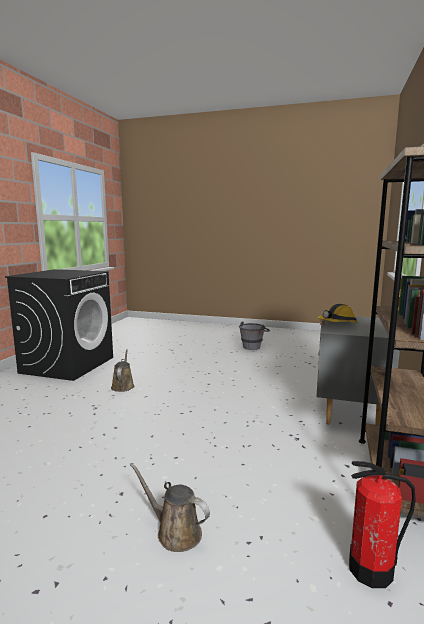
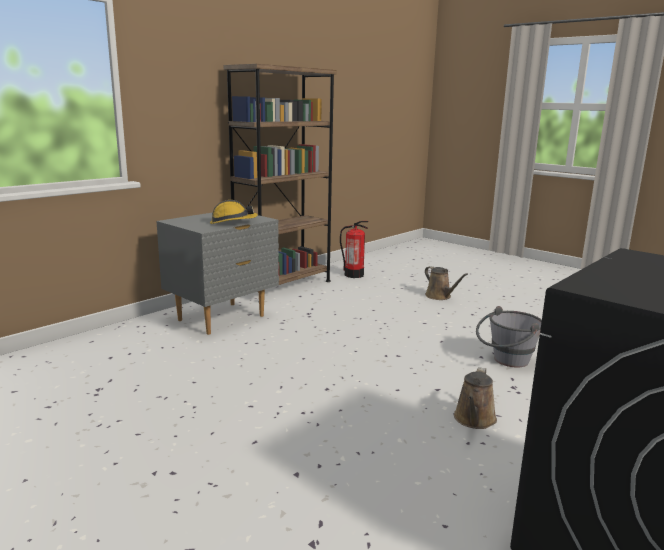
camera: 155 degrees left, 5 degrees up
grey bucket [239,321,270,350] -> grey bucket moved to [476,306,542,367]

